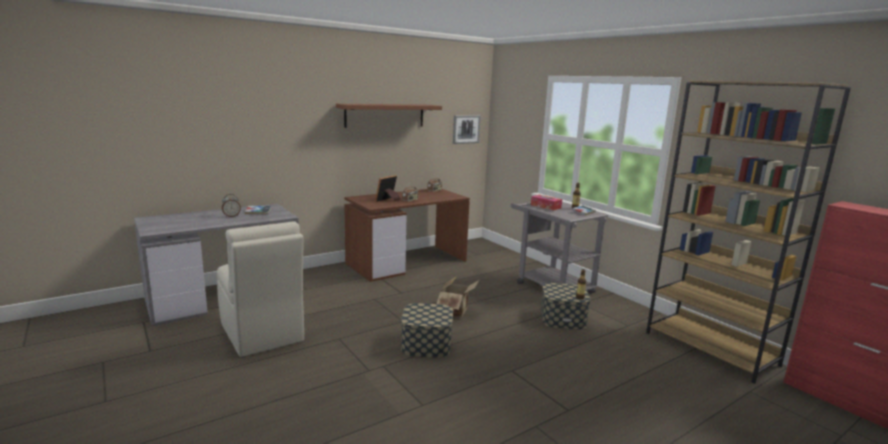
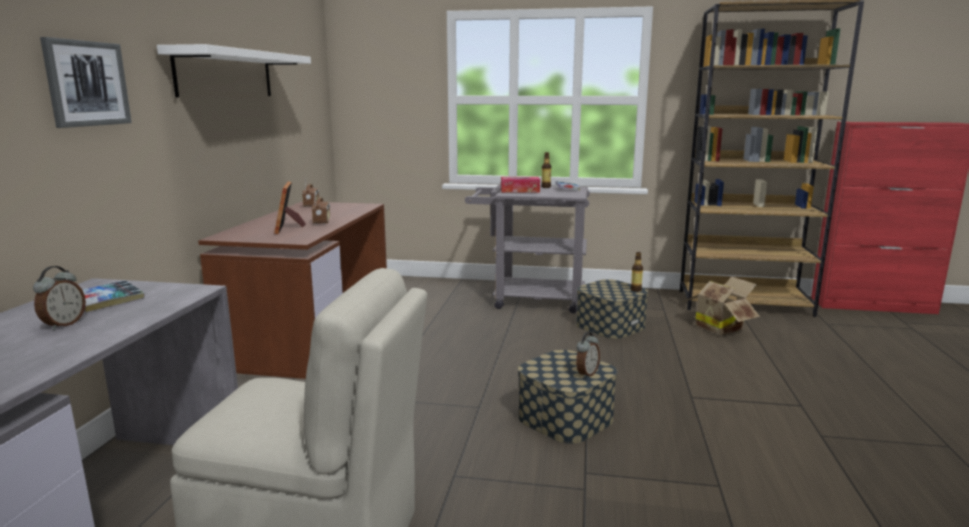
camera: 45 degrees left, 0 degrees up
brown shelf [336,104,442,128] -> white shelf [157,44,311,98]
cardboard box [437,276,479,318] -> cardboard box moved to [685,277,760,335]
picture [453,115,481,144] -> picture moved to [40,37,132,128]
none -> alarm clock [576,332,600,379]

